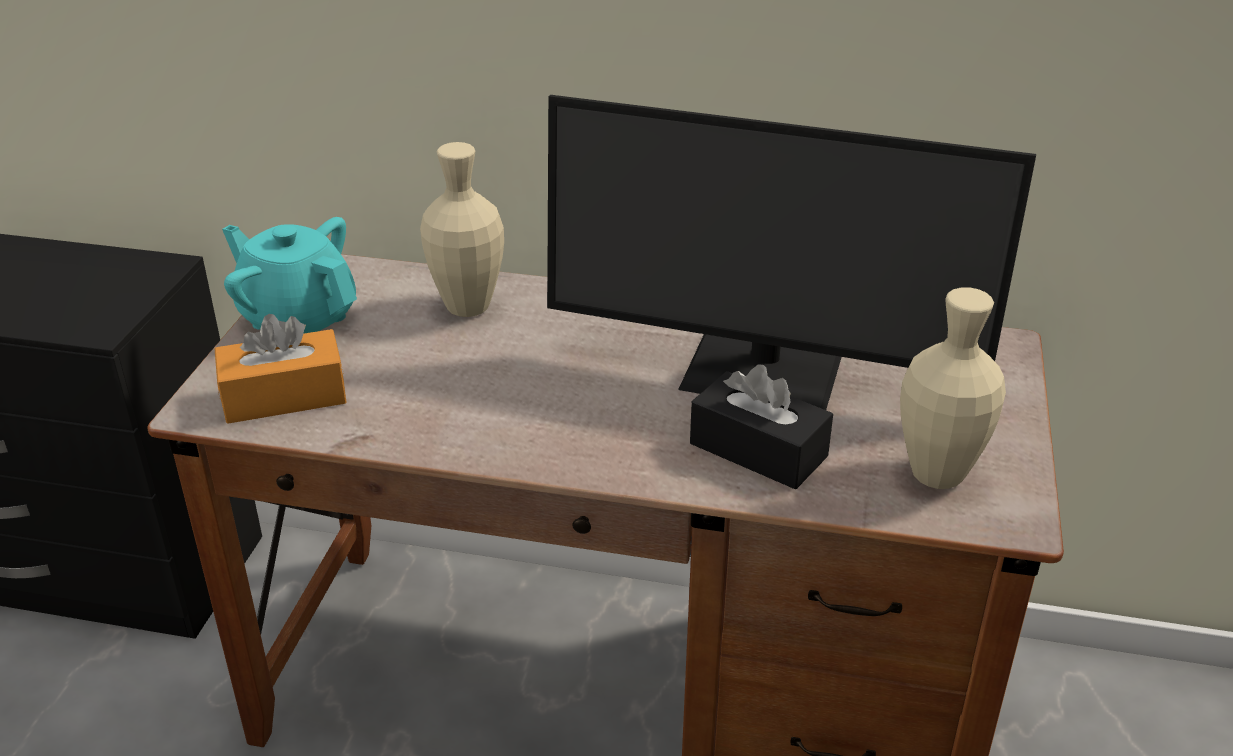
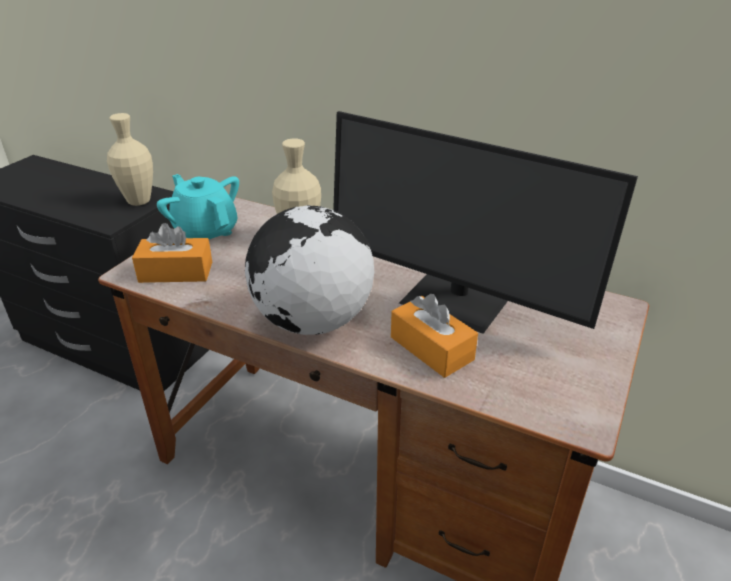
camera: 15 degrees right, 0 degrees up
black tissue box [690,365,833,489] -> orange tissue box [391,294,478,378]
beige vase [900,287,1006,489] -> beige vase moved to [107,113,153,206]
none -> globe [245,205,374,335]

